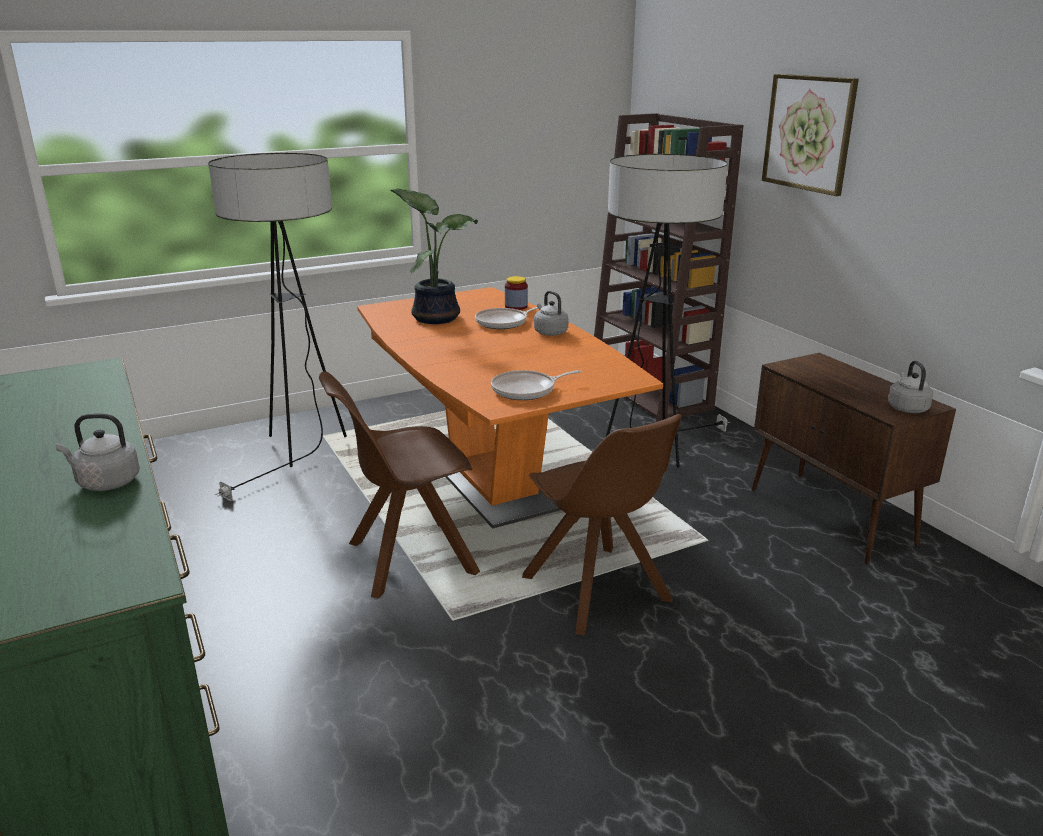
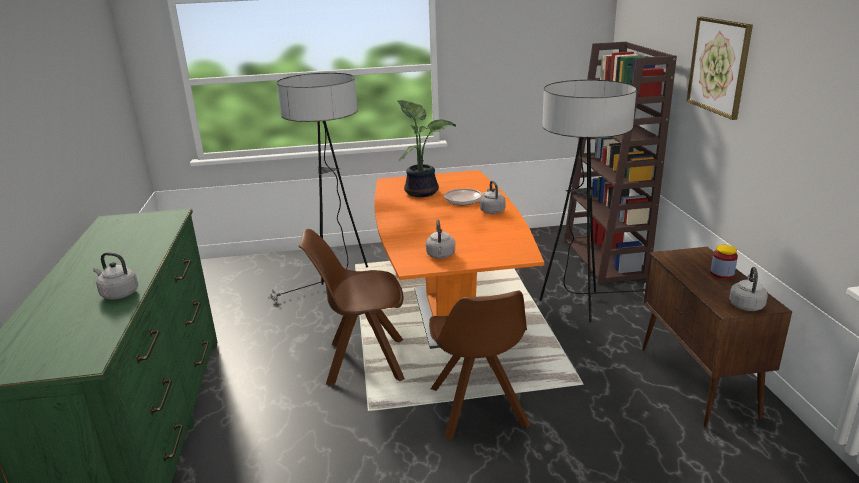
camera: 20 degrees right, 0 degrees up
frying pan [491,370,581,400] -> grey kettle [426,220,455,259]
jar [505,276,528,310] -> jar moved to [710,245,738,279]

